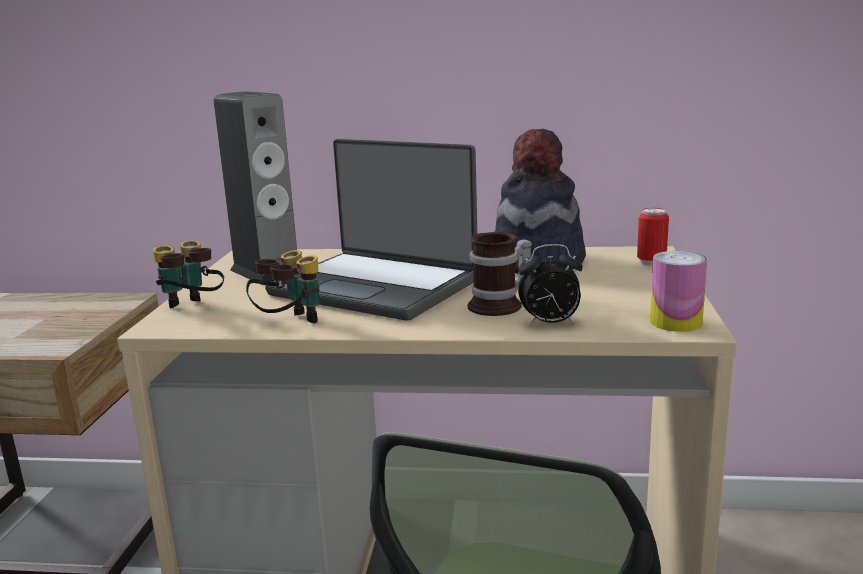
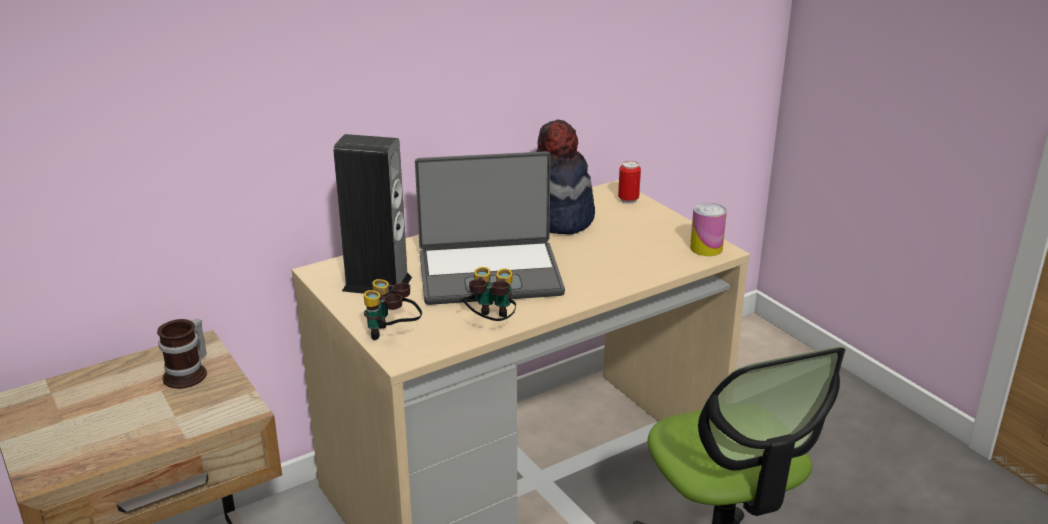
camera: 40 degrees left, 10 degrees up
mug [467,232,532,316] -> mug moved to [157,319,207,389]
alarm clock [518,244,583,326] -> none

